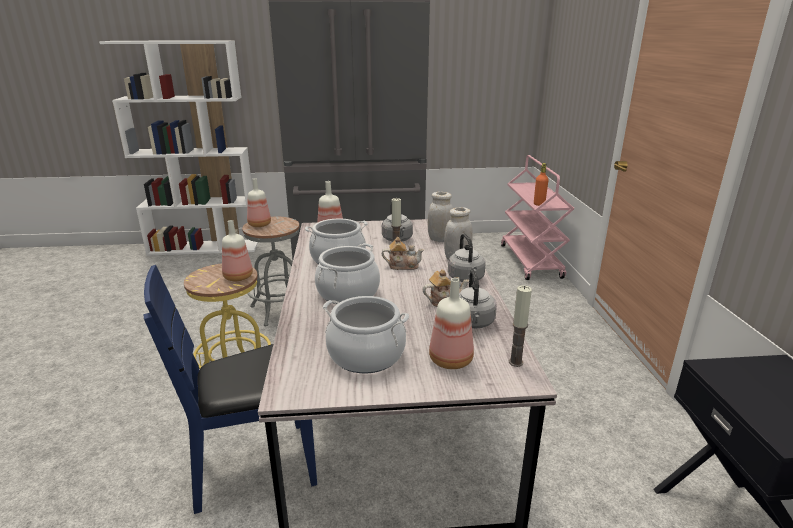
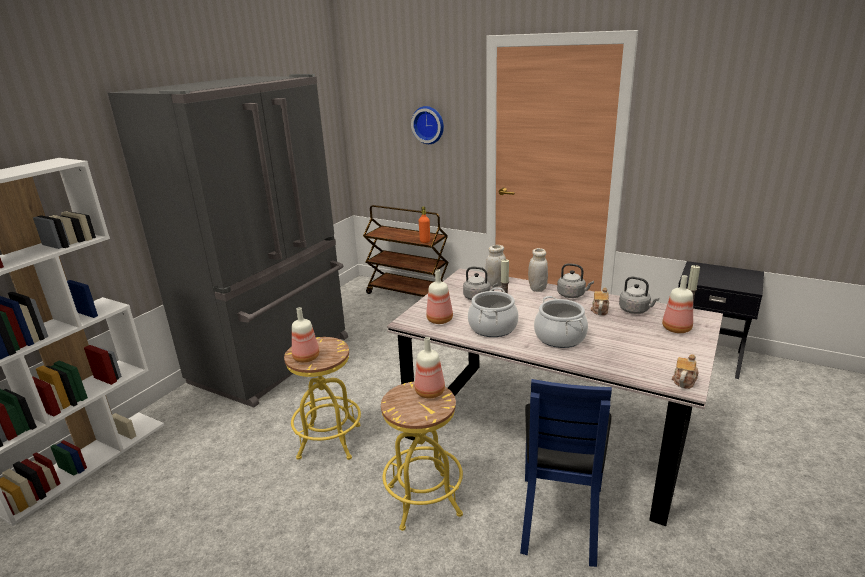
camera: 55 degrees left, 0 degrees up
grey stool [242,217,300,326] -> yellow stool [284,337,361,460]
cooking pot [323,296,409,373] -> none
teapot [382,237,424,270] -> teapot moved to [672,354,698,389]
pink cart [501,155,574,280] -> brown cart [363,205,449,297]
none -> wall clock [411,106,444,144]

